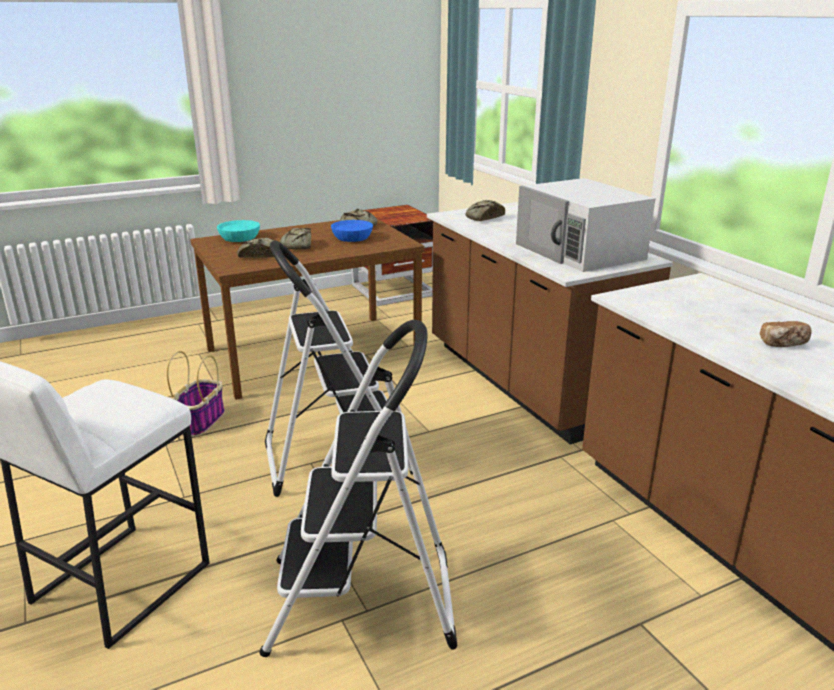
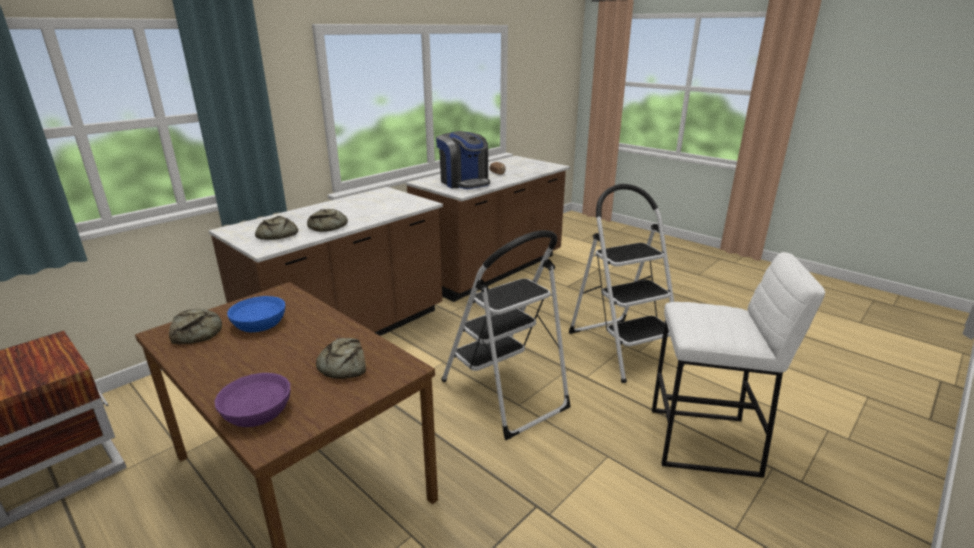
camera: 110 degrees left, 0 degrees up
basket [167,351,225,437] -> none
turquoise bowl [217,220,260,242] -> purple bowl [214,373,290,427]
bread [280,228,311,250] -> bread moved to [307,209,348,232]
white microwave [516,178,655,272] -> none
none -> coffee machine [436,131,490,189]

